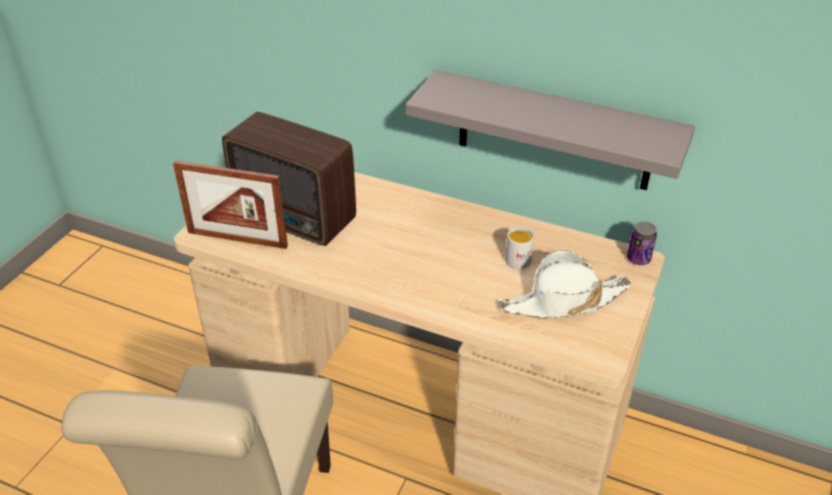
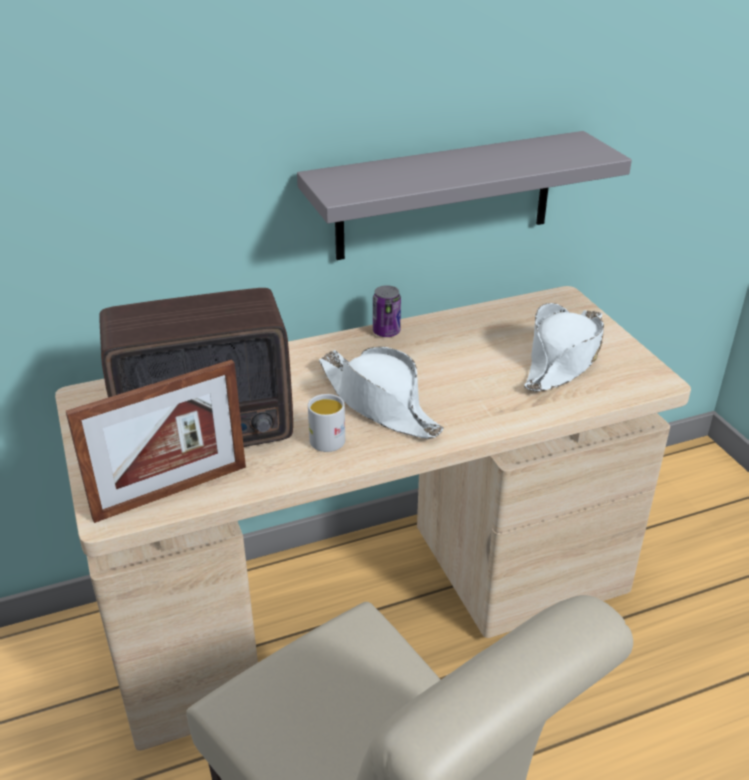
camera: 45 degrees left, 5 degrees down
white mug [505,227,534,269] -> white mug moved to [308,394,345,452]
can [627,221,657,265] -> can moved to [373,285,401,337]
none -> white hat [319,346,444,439]

